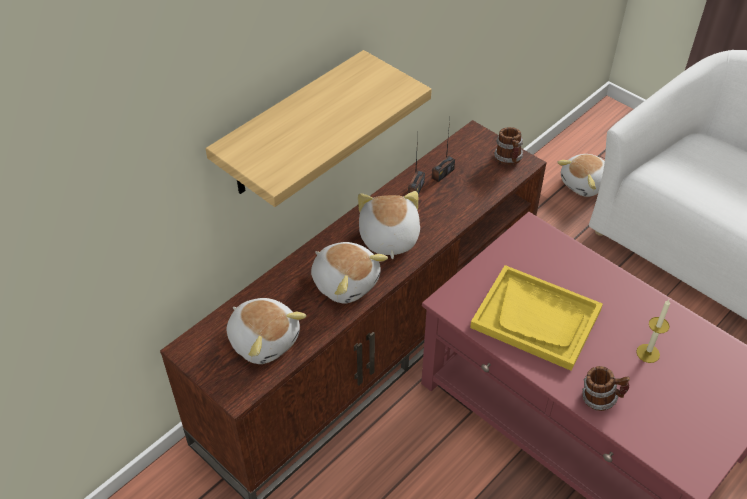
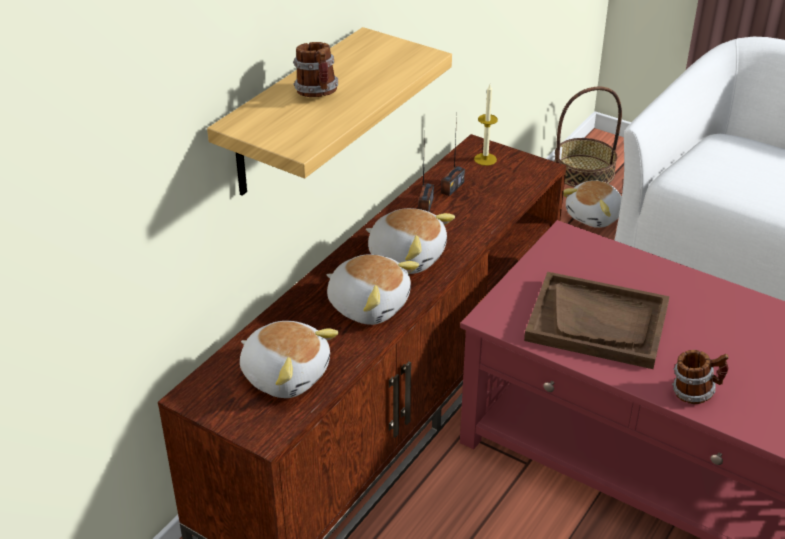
camera: 10 degrees left, 10 degrees down
plush toy [358,191,420,259] -> plush toy turned 135 degrees clockwise [366,208,455,274]
yellow tray [470,265,603,371] -> brown tray [524,272,670,369]
mug [494,127,523,165] -> mug moved to [293,42,338,97]
candle [636,300,670,363] -> candle moved to [474,85,498,166]
none -> basket [555,86,622,187]

